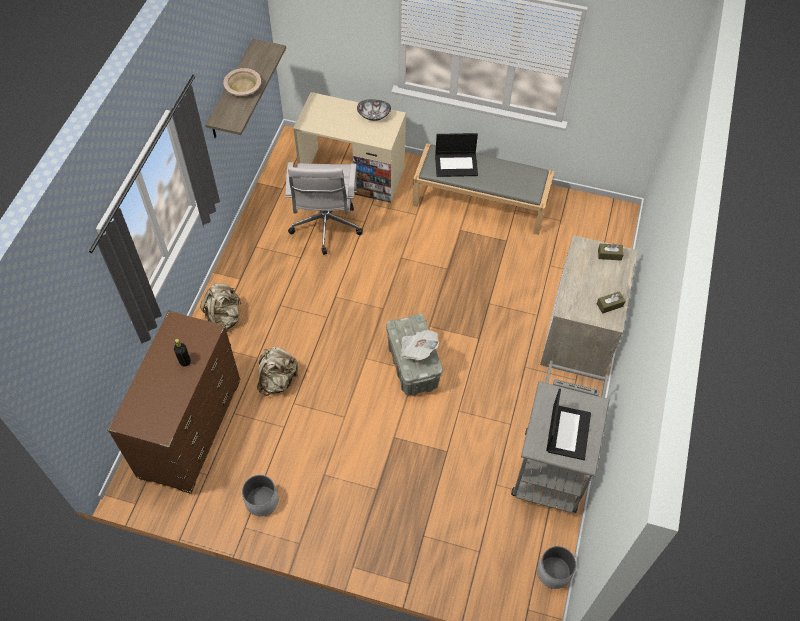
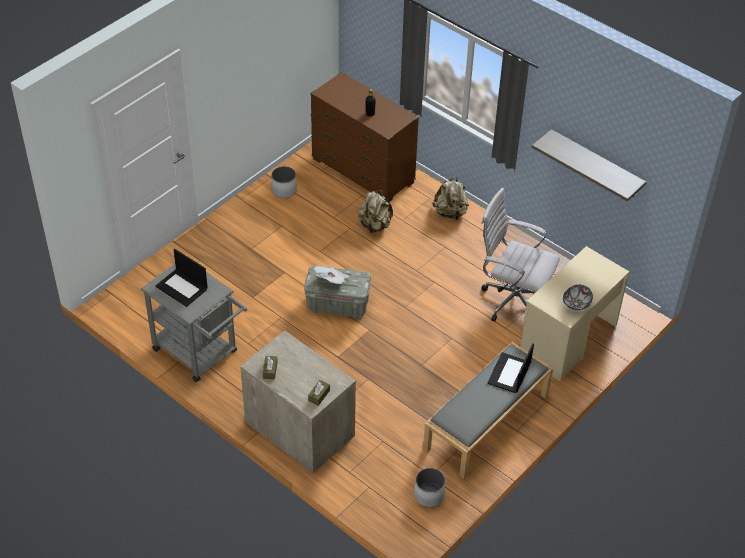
camera: 115 degrees right, 10 degrees down
beige bowl [223,68,261,97] -> none
white planter [537,546,576,589] -> white planter moved to [414,468,446,507]

